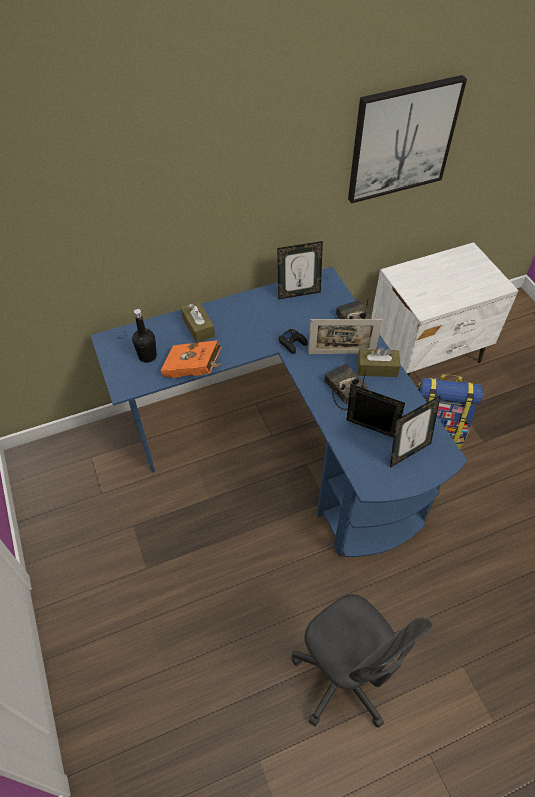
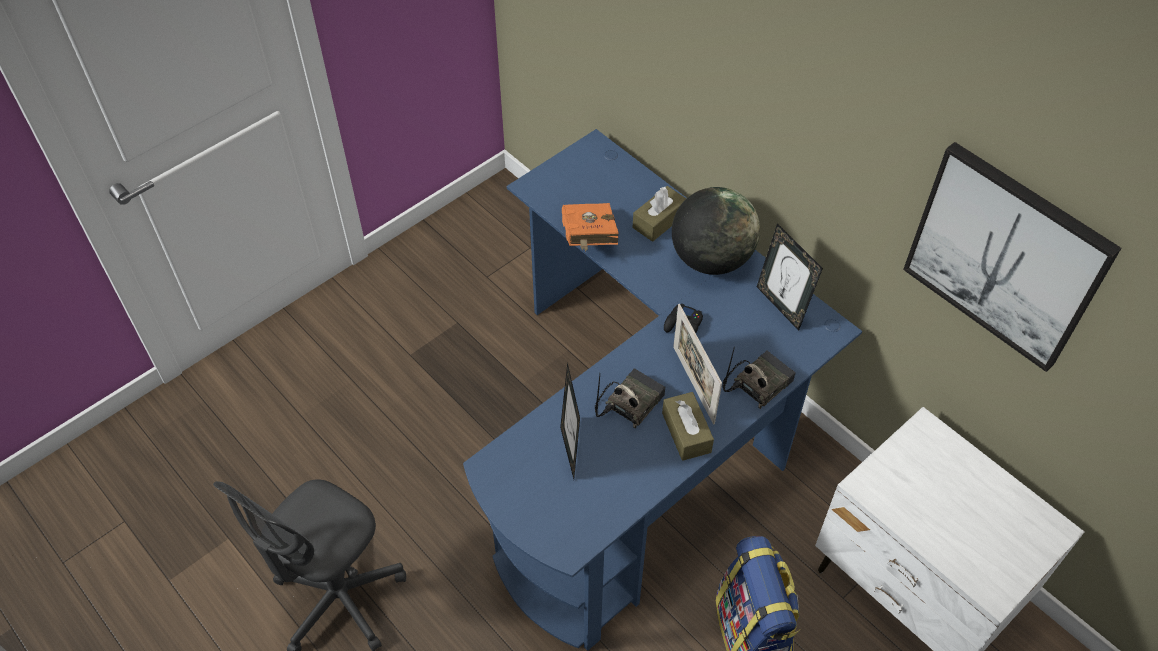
camera: 70 degrees right, 0 degrees up
black bottle [132,309,157,363] -> none
picture frame [390,395,441,468] -> none
none -> globe [672,187,760,275]

